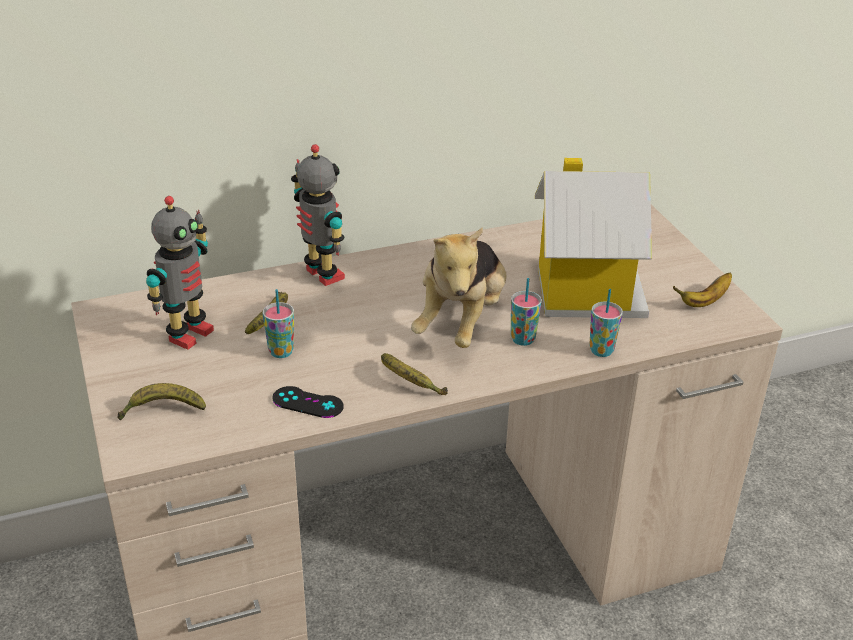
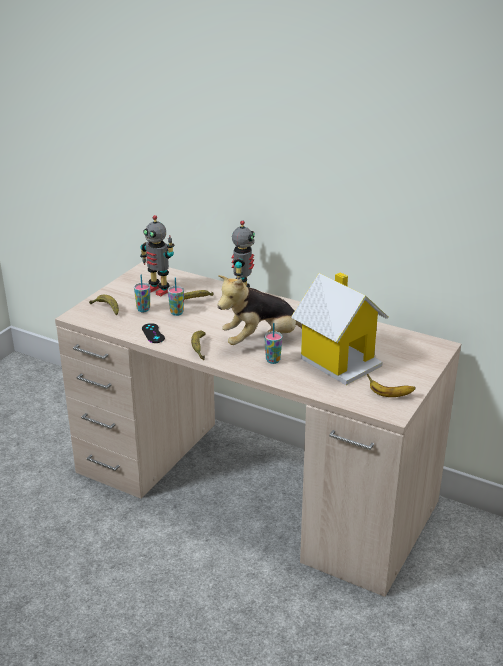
camera: 50 degrees right, 5 degrees down
toy robot [146,196,214,350] -> toy robot turned 45 degrees clockwise [140,215,174,296]
cup [589,289,623,357] -> cup moved to [134,275,150,312]

